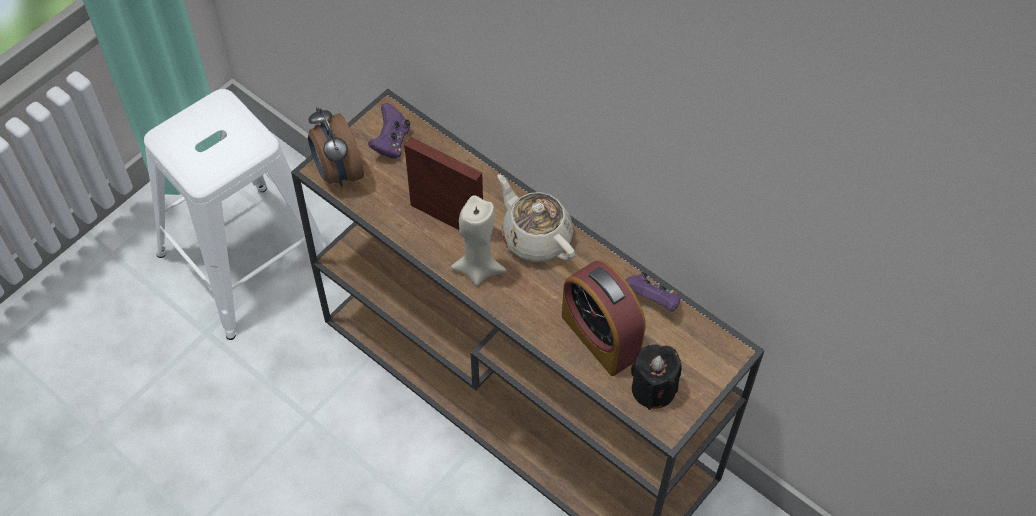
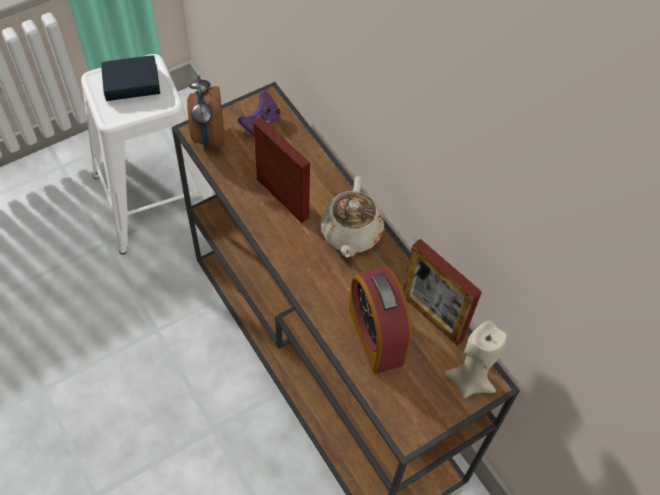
camera: 15 degrees right, 0 degrees up
beige candle [451,195,506,286] -> beige candle moved to [444,321,507,398]
beige teapot [497,174,575,262] -> beige teapot turned 150 degrees counterclockwise [321,176,384,257]
purple game controller [625,272,680,312] -> picture frame [403,239,482,345]
black candle [631,344,682,410] -> none
none -> book [101,55,160,101]

